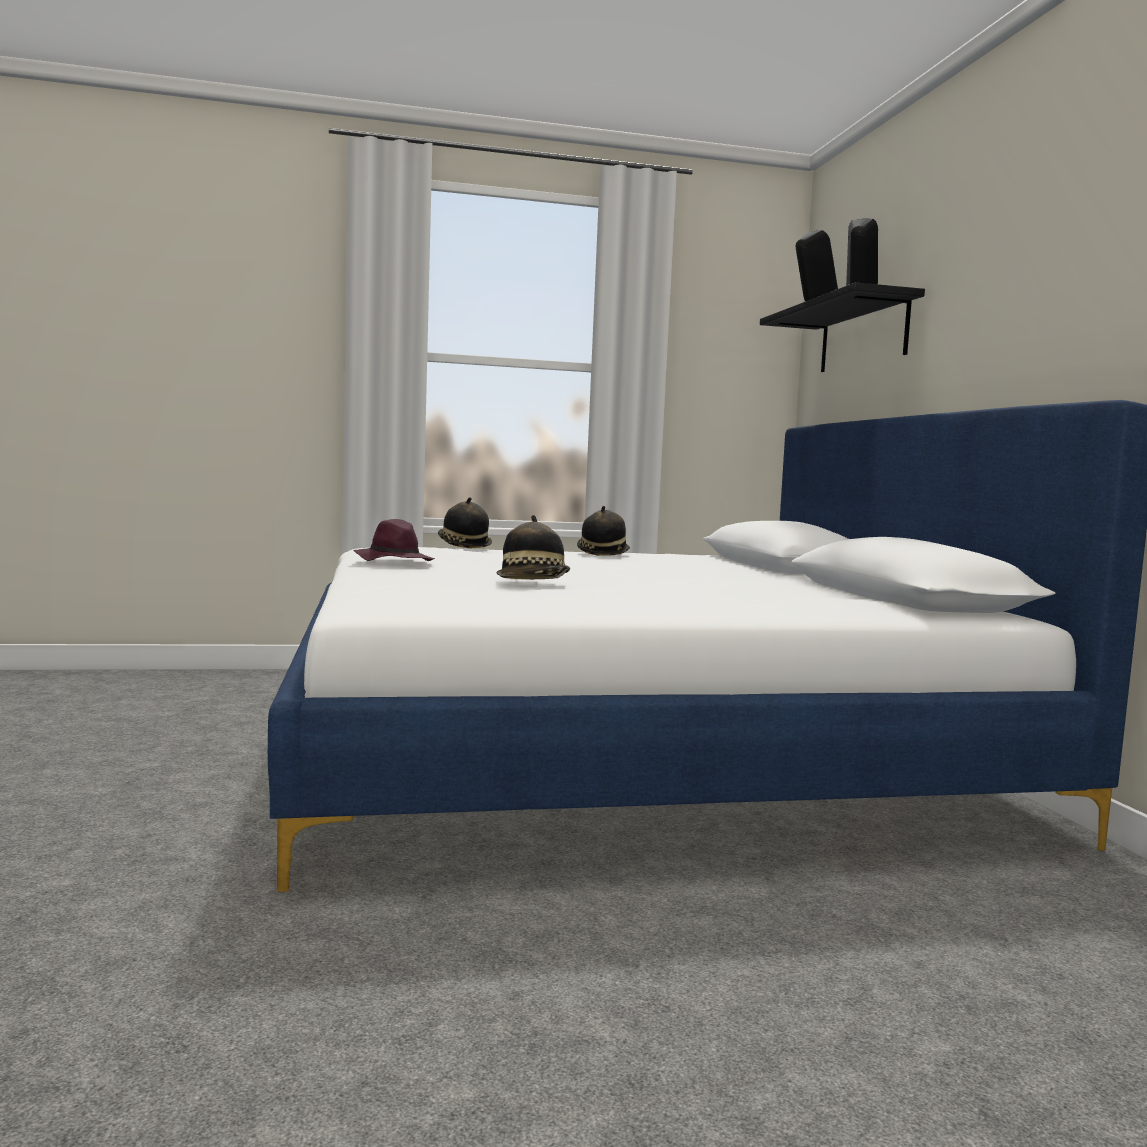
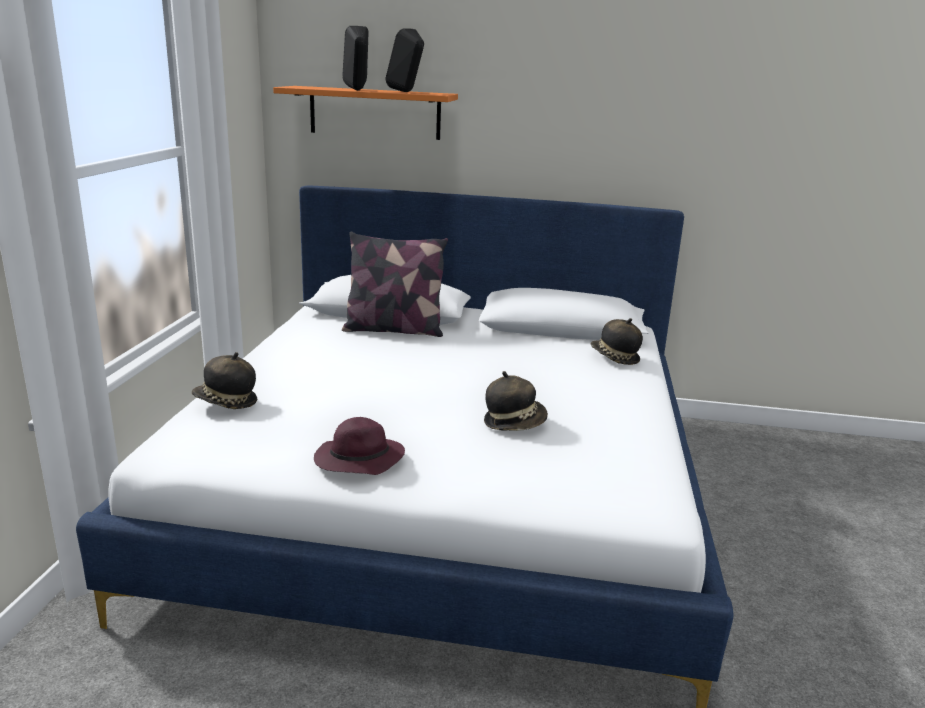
camera: 70 degrees left, 15 degrees up
hat [577,506,630,556] -> hat moved to [590,318,643,365]
black shelf [760,282,925,372] -> orange shelf [273,86,458,140]
none -> pillow [342,231,448,337]

